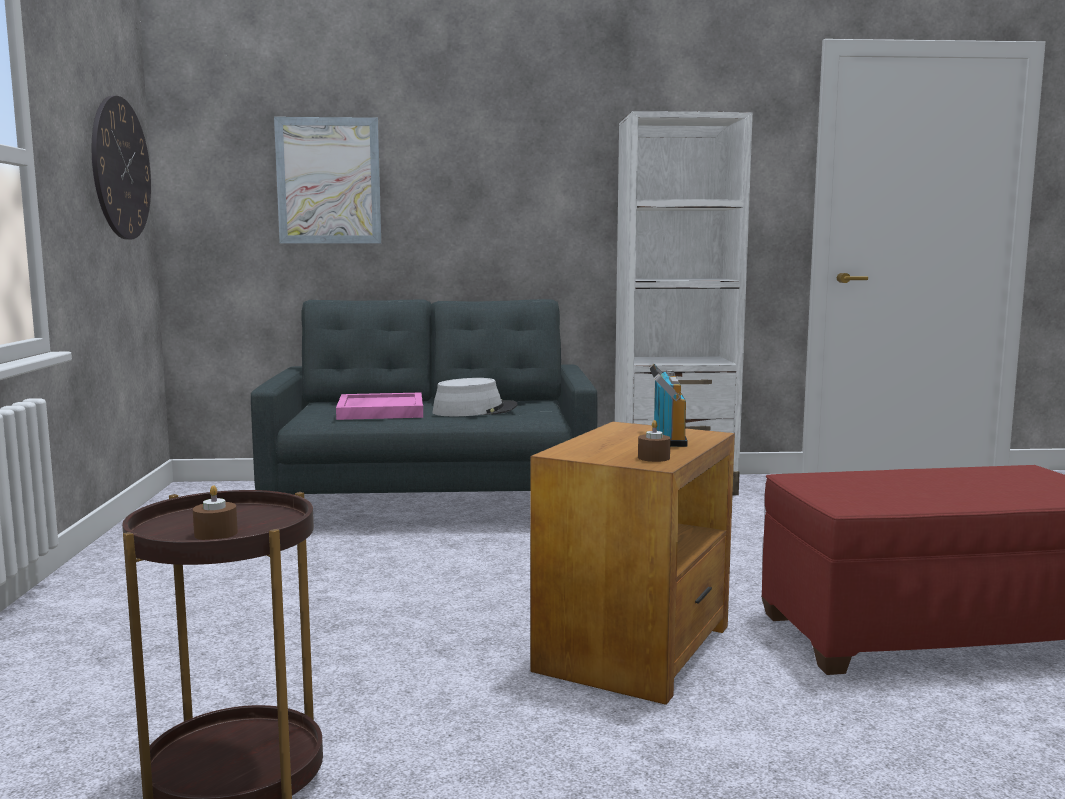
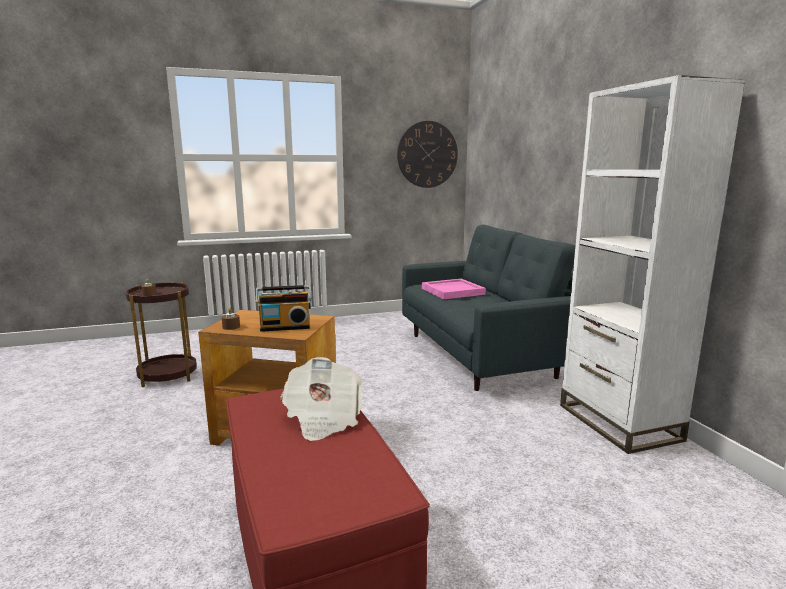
camera: 75 degrees right, 5 degrees up
picture [274,117,381,243] -> none
grey hat [433,378,518,416] -> none
none -> newspaper [281,357,362,441]

